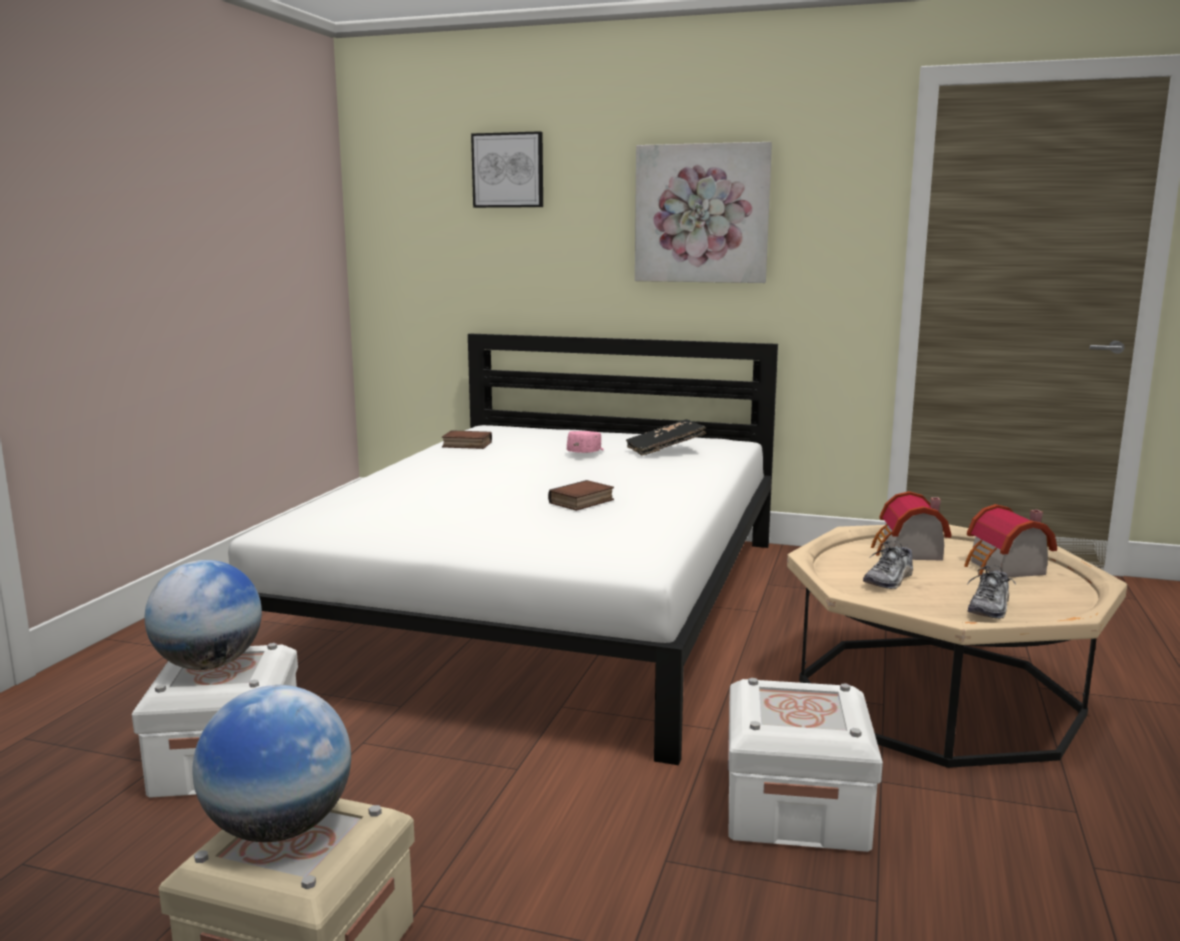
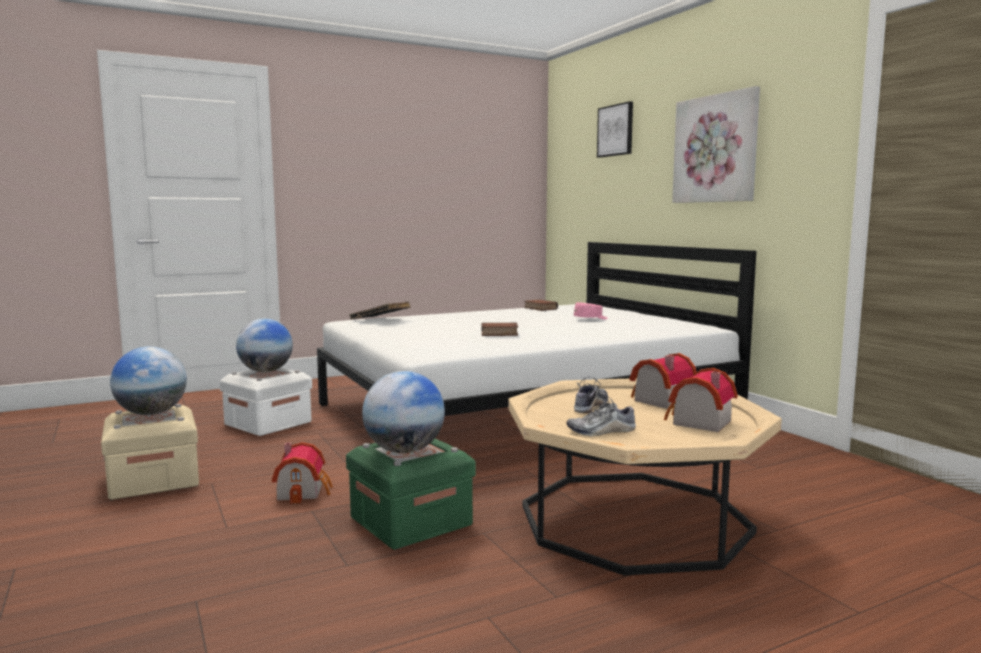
camera: 45 degrees right, 5 degrees down
black book [626,419,706,456] -> black book moved to [349,302,410,319]
white storage box [728,678,883,852] -> green storage box [346,438,476,550]
shoe [863,541,913,589] -> shoe turned 120 degrees clockwise [574,377,608,413]
none -> toy house [272,442,333,504]
none -> globe [362,371,445,453]

